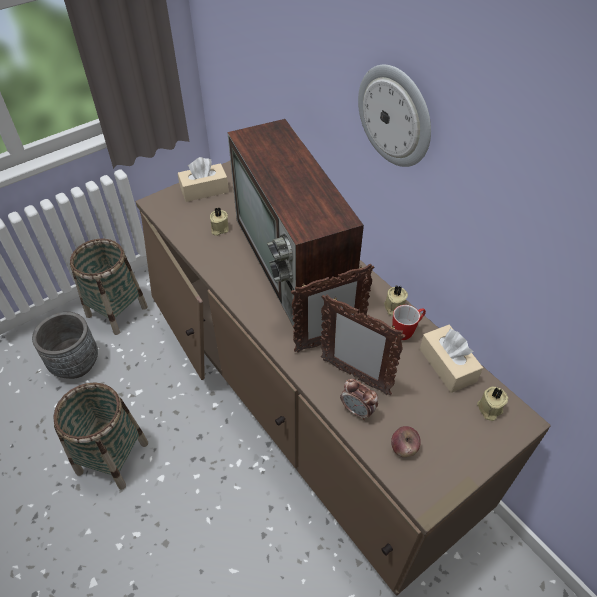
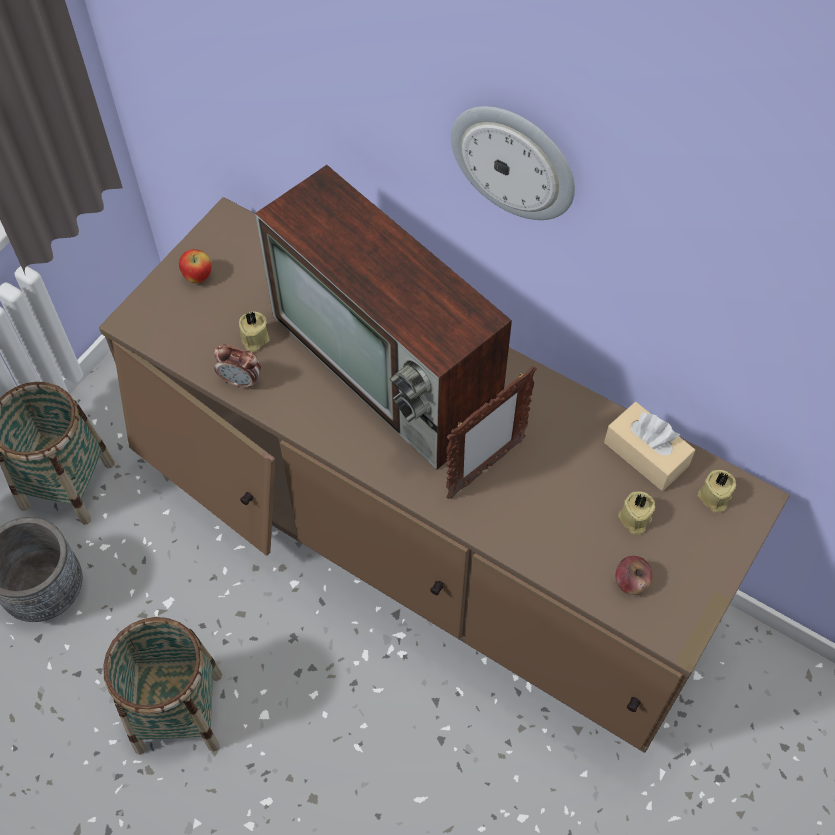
camera: 20 degrees left, 10 degrees up
beige tissue box [178,157,229,202] -> apple [179,249,212,283]
picture frame [321,294,406,395] -> none
alarm clock [340,379,378,420] -> alarm clock moved to [214,344,261,389]
beige candle [384,286,408,316] -> beige candle moved to [618,491,655,535]
mug [392,305,426,340] -> none

